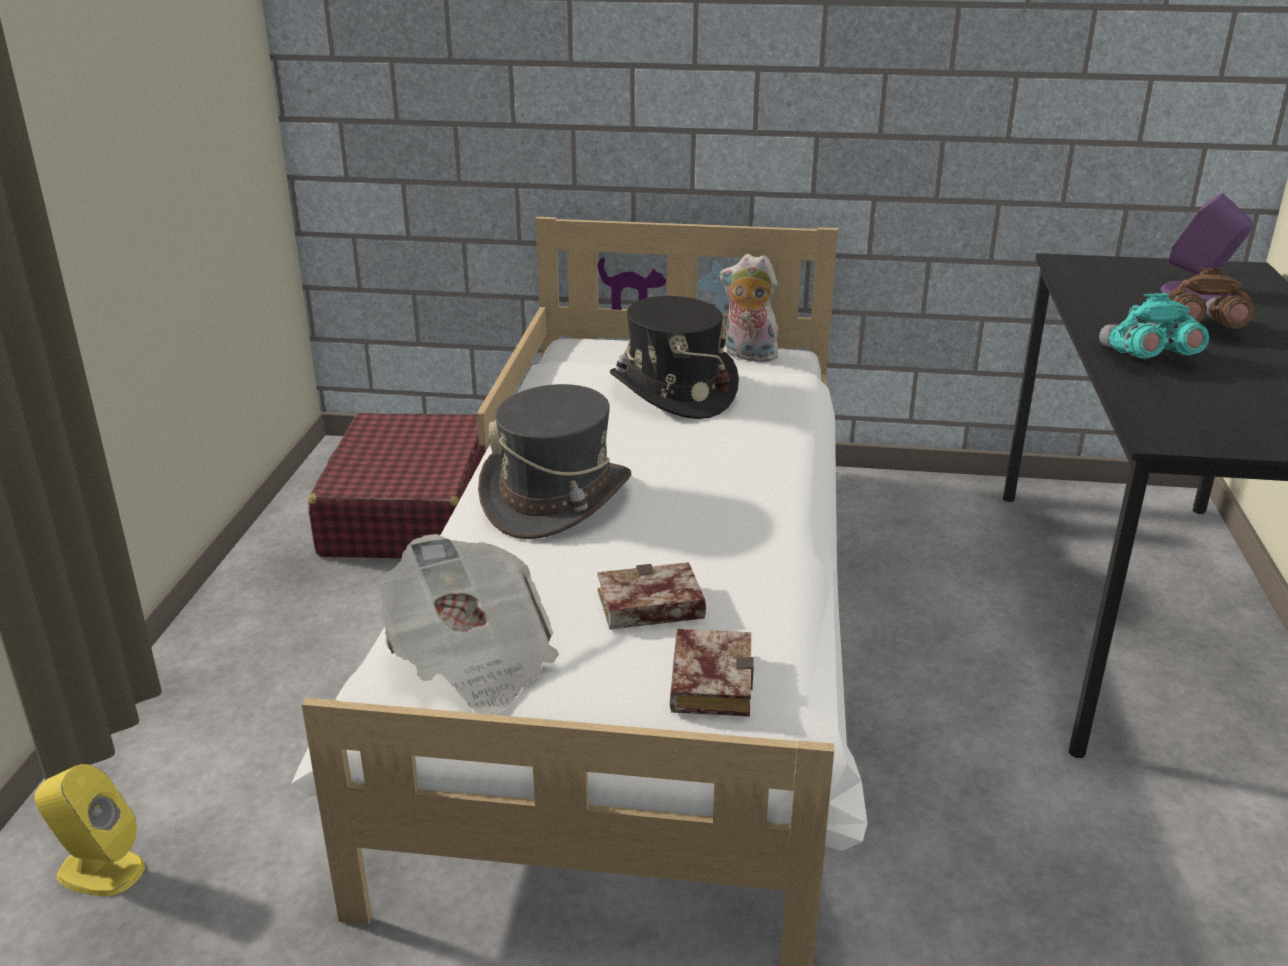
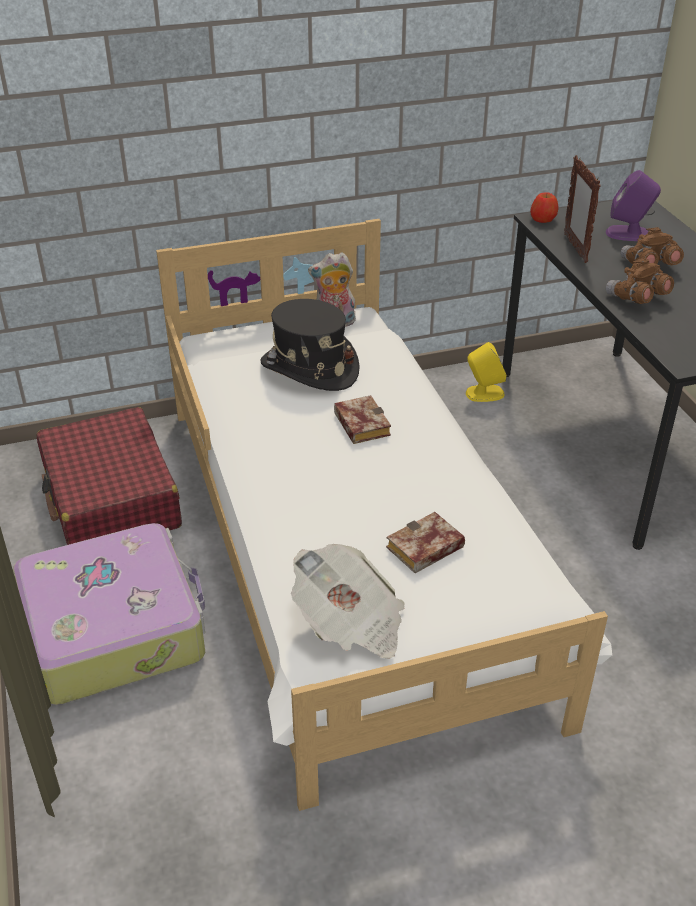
camera: 25 degrees left, 10 degrees up
yellow speaker [35,764,145,896] -> yellow speaker moved to [466,342,507,402]
grey hat [478,384,631,539] -> none
book [670,629,754,717] -> book moved to [334,395,391,444]
turquoise binoculars [1099,293,1209,359] -> brown binoculars [606,258,674,304]
none -> suitcase [13,523,205,705]
none -> apple [530,192,558,223]
none -> picture frame [564,155,601,263]

